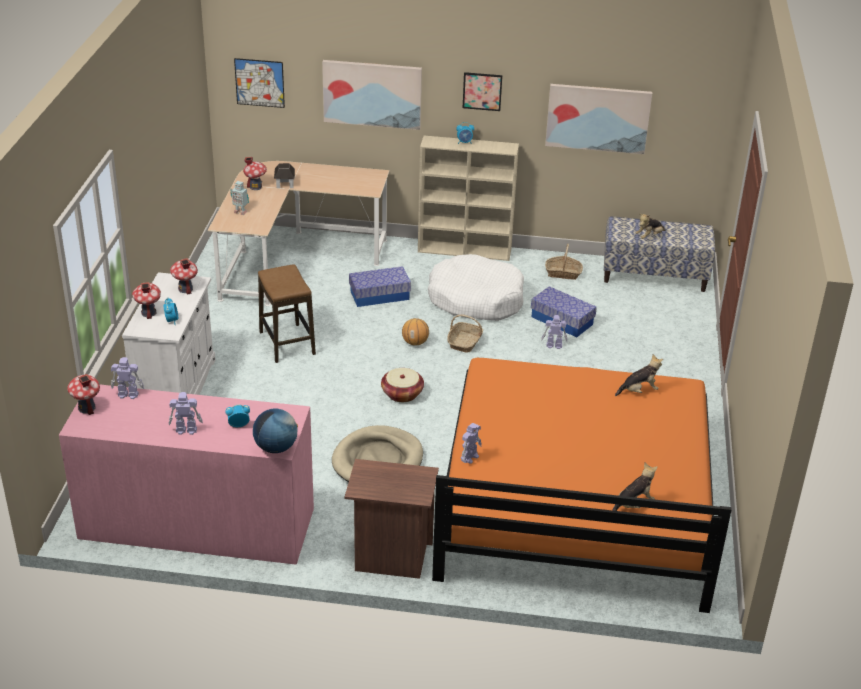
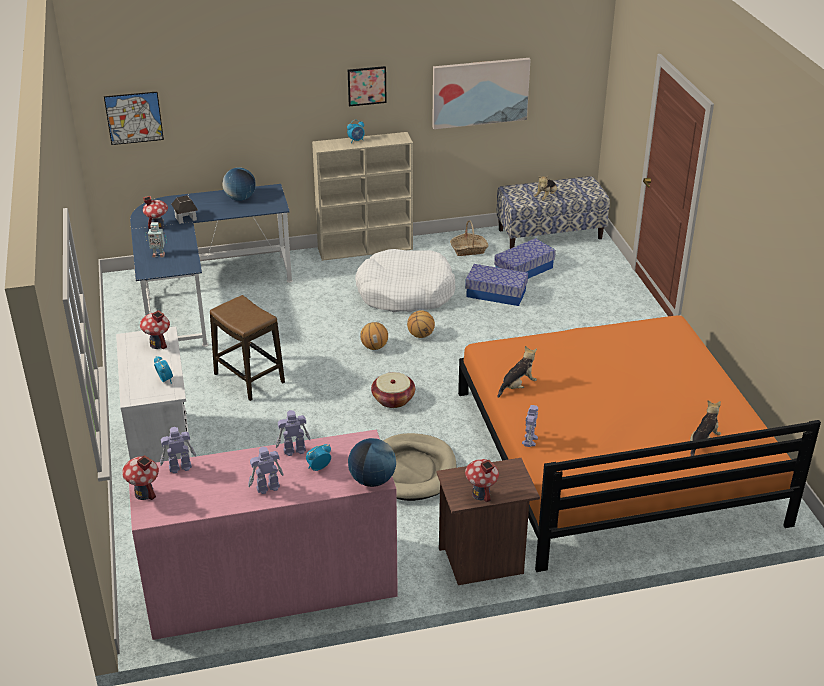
camera: 20 degrees left, 0 degrees up
toy house [132,282,161,319] -> toy house moved to [465,459,499,503]
beige desk [208,161,390,306] -> blue desk [130,184,293,347]
picture [322,60,422,130] -> none
storage box [349,266,411,307] -> storage box moved to [494,238,556,279]
basket [447,314,483,353] -> basketball [407,310,435,338]
toy robot [541,315,567,349] -> toy robot moved to [276,410,311,456]
plush toy [615,354,663,396] -> plush toy moved to [498,346,537,398]
none -> globe [223,167,256,201]

